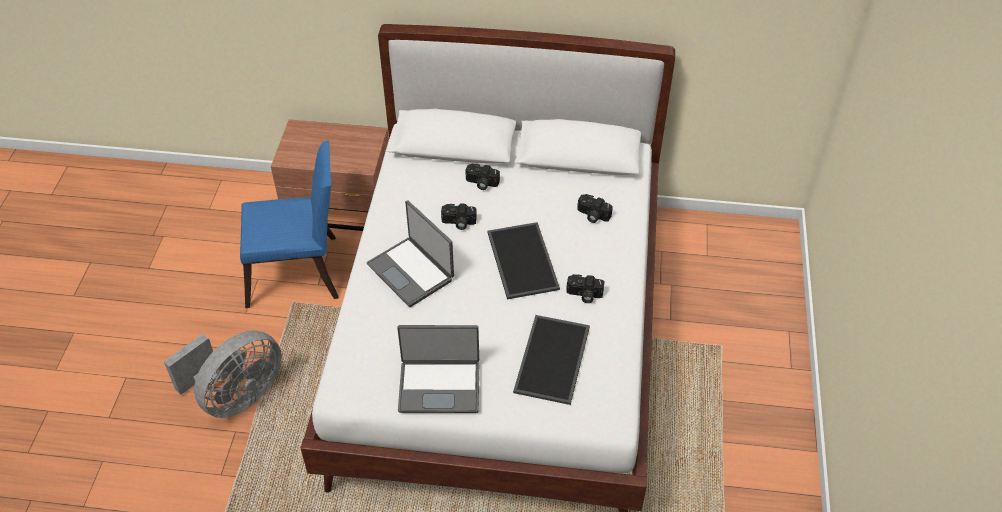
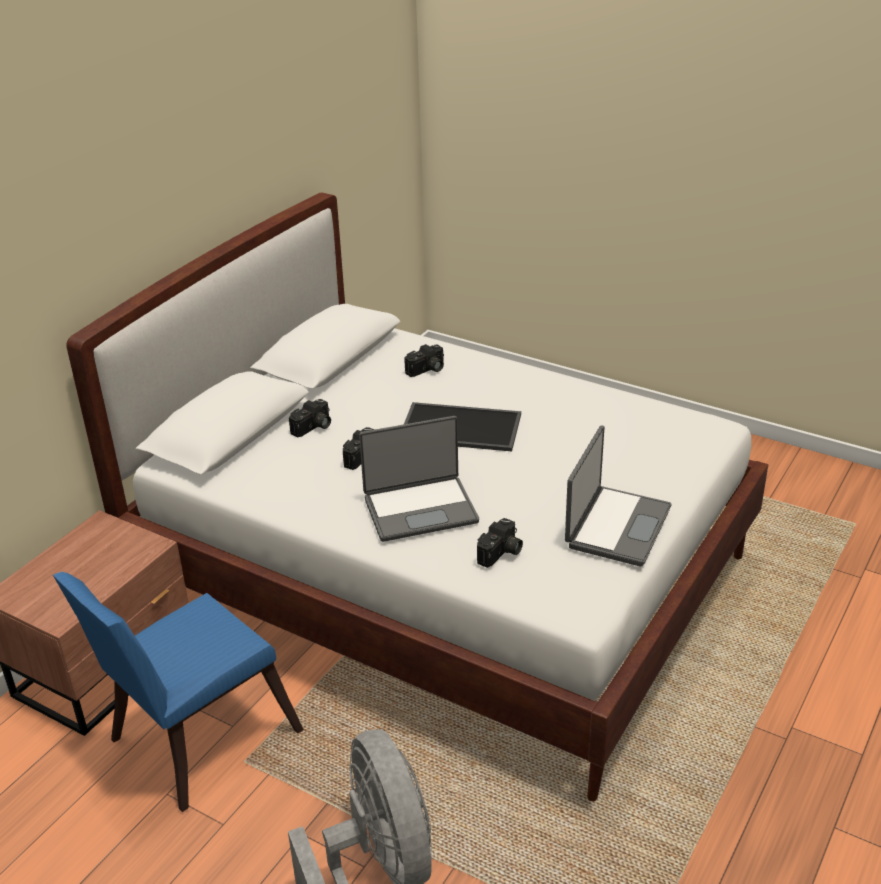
camera: 65 degrees left, 15 degrees down
blue chair [240,140,339,308] -> blue chair turned 150 degrees counterclockwise [53,572,304,812]
tray [513,315,590,405] -> none
camera [566,274,605,303] -> camera moved to [477,518,523,568]

